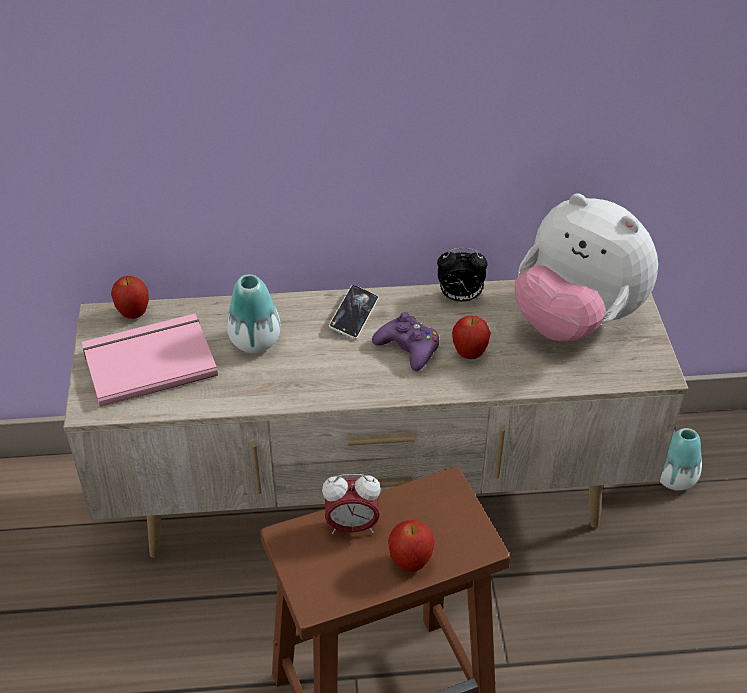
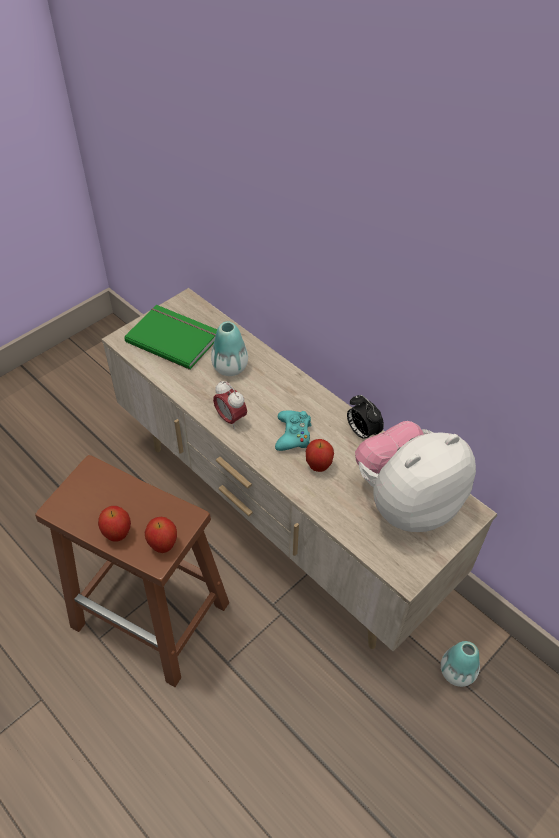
camera: 50 degrees right, 5 degrees up
pink book [82,314,218,407] -> green book [124,305,217,370]
apple [111,276,149,319] -> apple moved to [144,517,177,553]
alarm clock [322,474,381,534] -> alarm clock moved to [213,381,247,429]
phone [329,285,379,339] -> none
purple game controller [372,312,439,371] -> turquoise game controller [275,410,311,451]
plush toy [515,193,658,342] -> plush toy turned 60 degrees clockwise [355,421,476,532]

